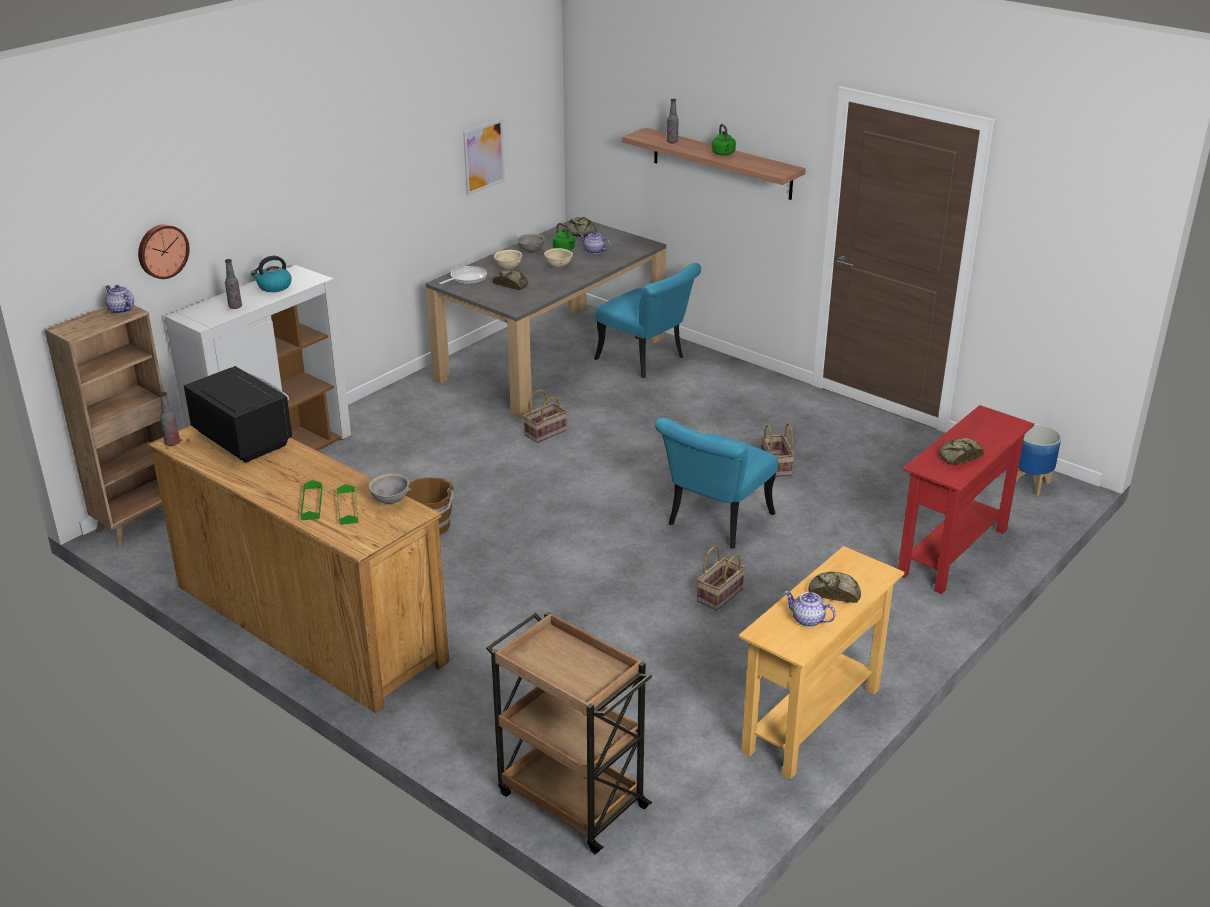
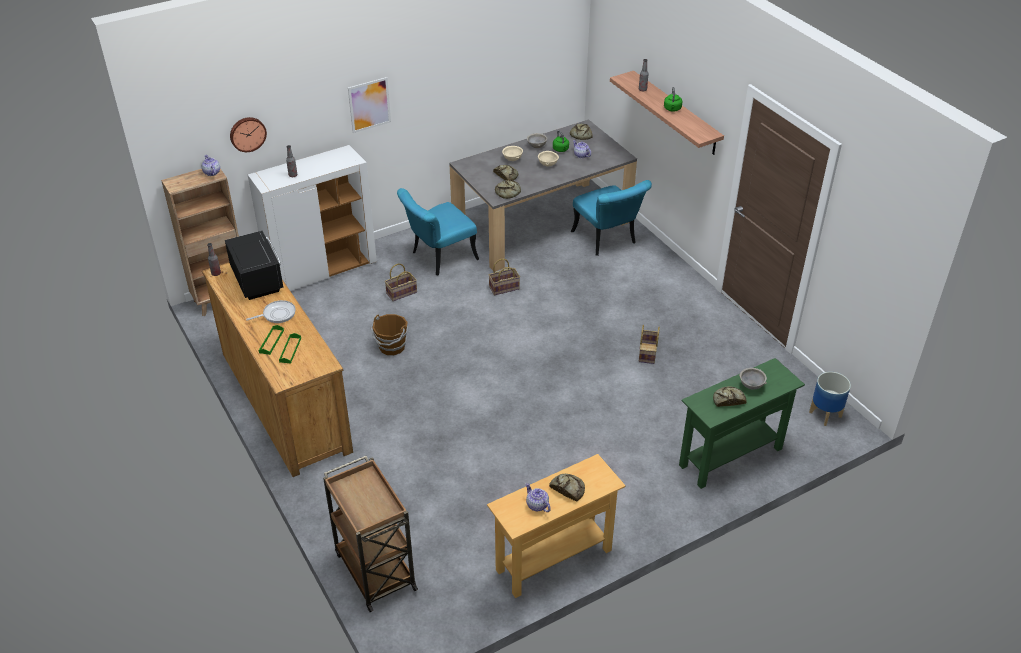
camera: 20 degrees right, 10 degrees up
kettle [251,256,292,292] -> none
grey bowl [368,473,411,504] -> grey bowl moved to [739,368,767,390]
frying pan [439,266,487,284] -> frying pan moved to [246,300,296,323]
picture [463,119,505,195] -> picture moved to [348,77,391,133]
turquoise chair [655,418,778,549] -> turquoise chair moved to [397,188,479,275]
basket [697,545,745,611] -> basket moved to [385,264,417,301]
red console table [898,405,1034,594] -> green console table [679,358,805,489]
none -> bread [495,180,521,199]

